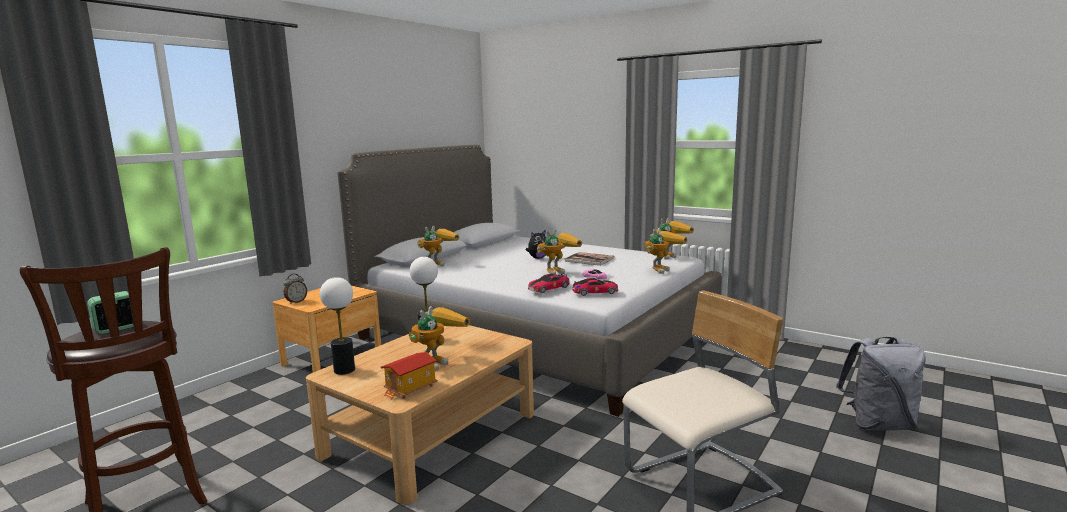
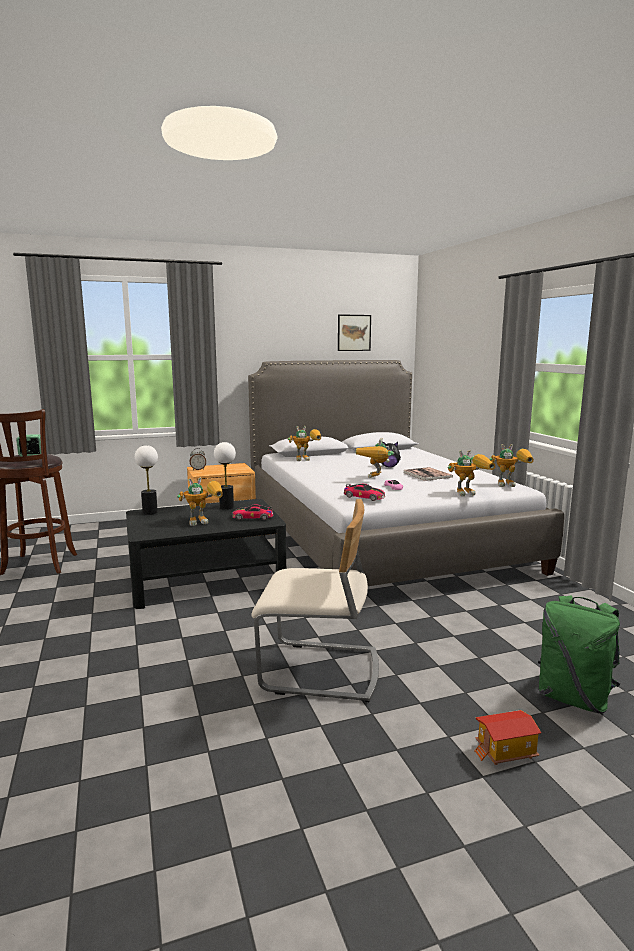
camera: 35 degrees right, 0 degrees up
beige coffee table [306,325,534,505] -> black coffee table [126,499,286,609]
toy house [381,352,438,399] -> toy house moved to [474,710,541,765]
toy car [528,274,570,293] -> toy car moved to [232,504,274,520]
toy robot [537,230,582,274] -> toy robot turned 105 degrees clockwise [356,438,394,478]
grey backpack [836,337,926,431] -> green backpack [538,595,621,713]
none -> picture [338,314,371,351]

